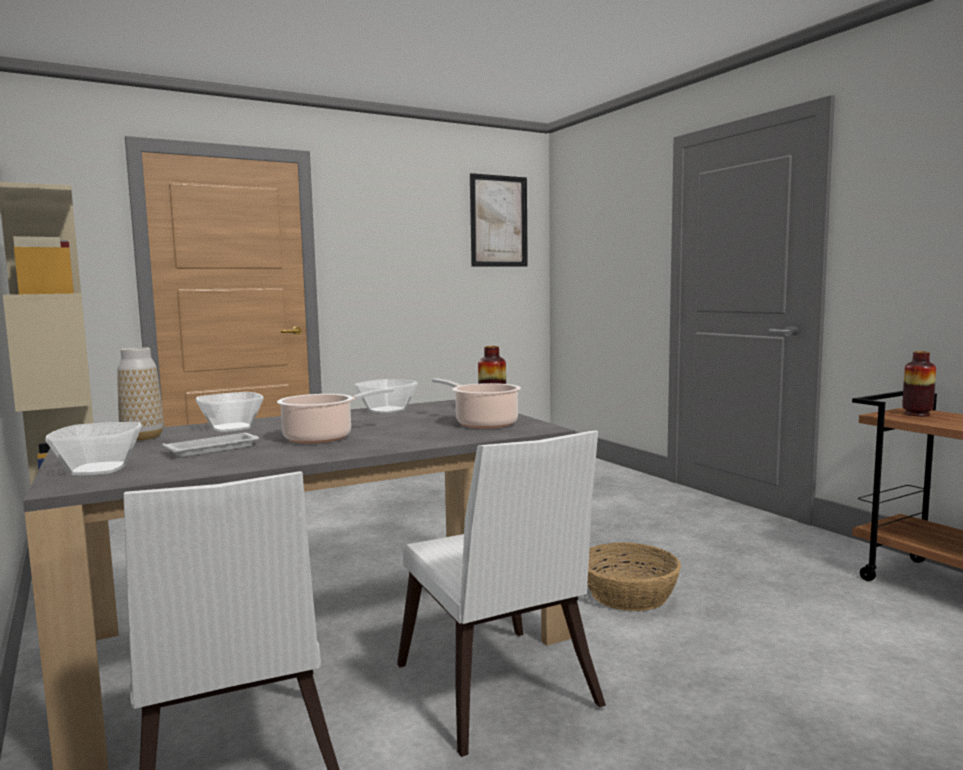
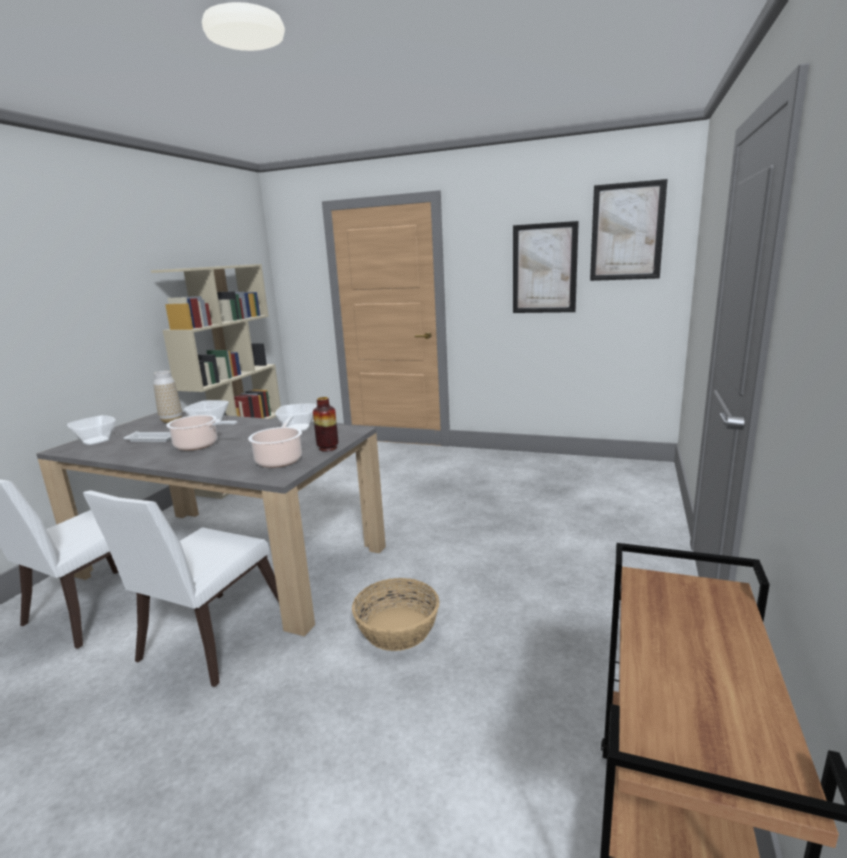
camera: 50 degrees right, 10 degrees up
vase [902,351,936,416] -> none
none -> picture [513,221,579,313]

